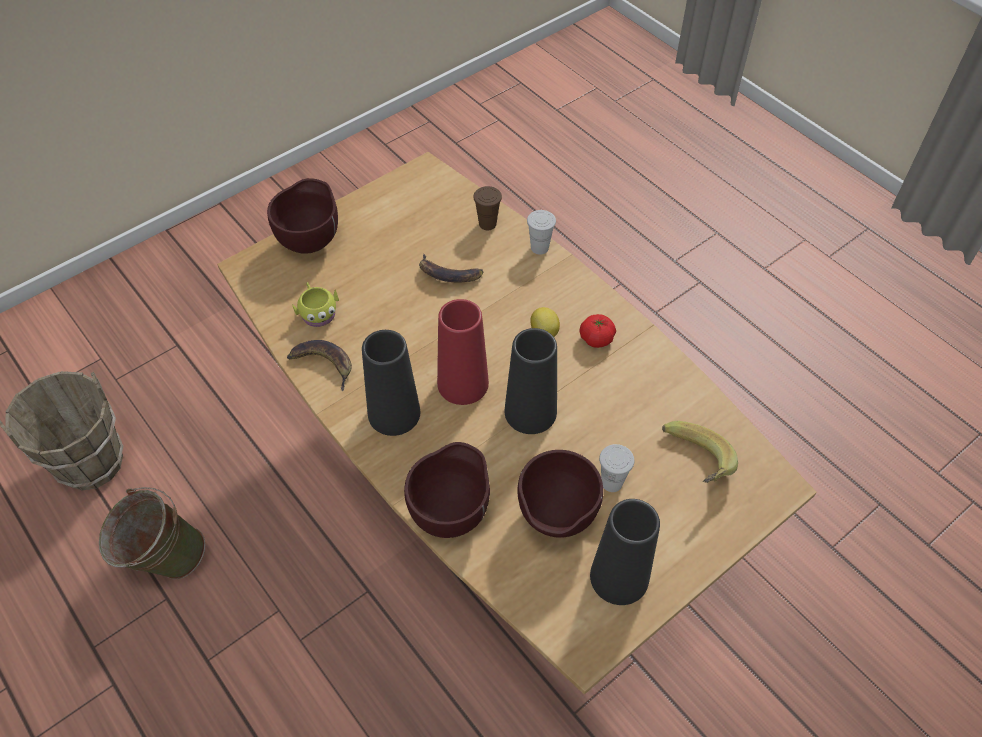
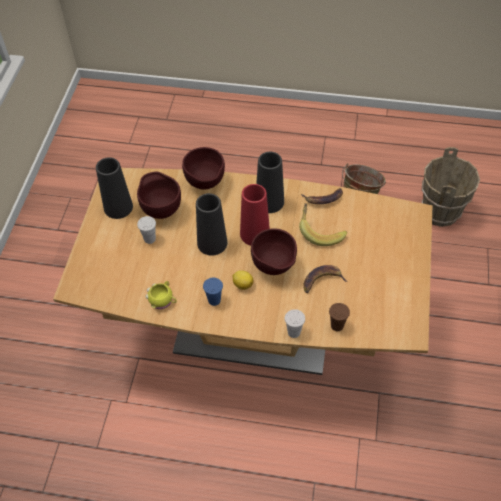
camera: 140 degrees right, 0 degrees up
brown bowl [267,178,338,254] -> brown bowl moved to [251,228,297,275]
yellow mug [292,282,339,327] -> yellow mug moved to [146,281,177,309]
tomato [579,314,616,348] -> blue cup [203,278,223,306]
banana [662,421,738,483] -> banana moved to [299,203,347,246]

